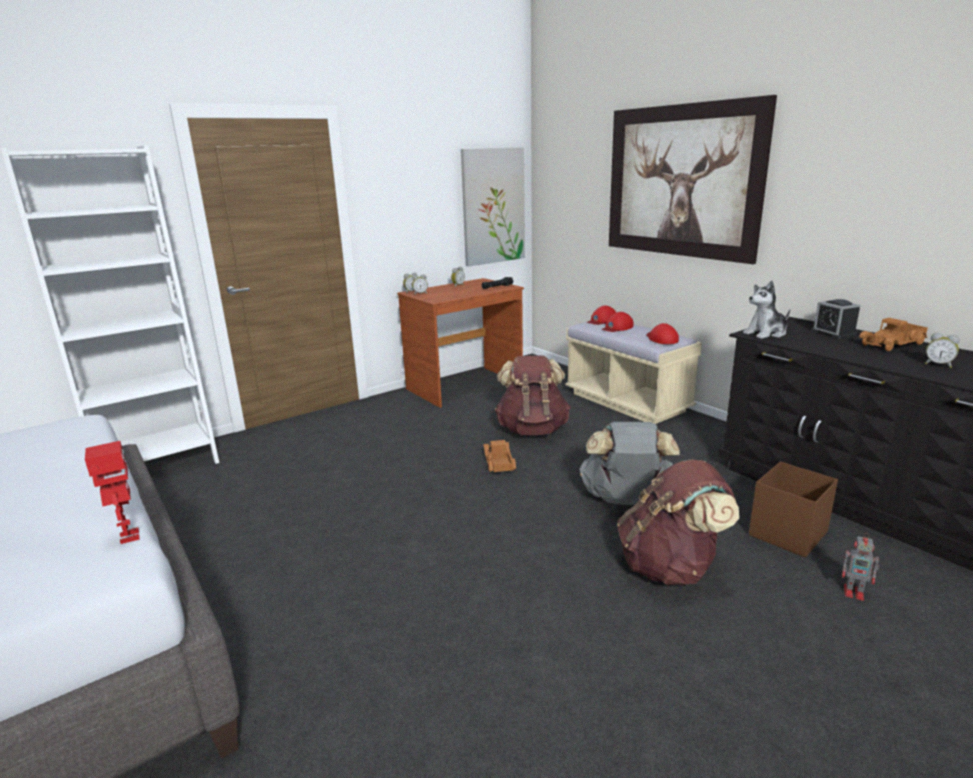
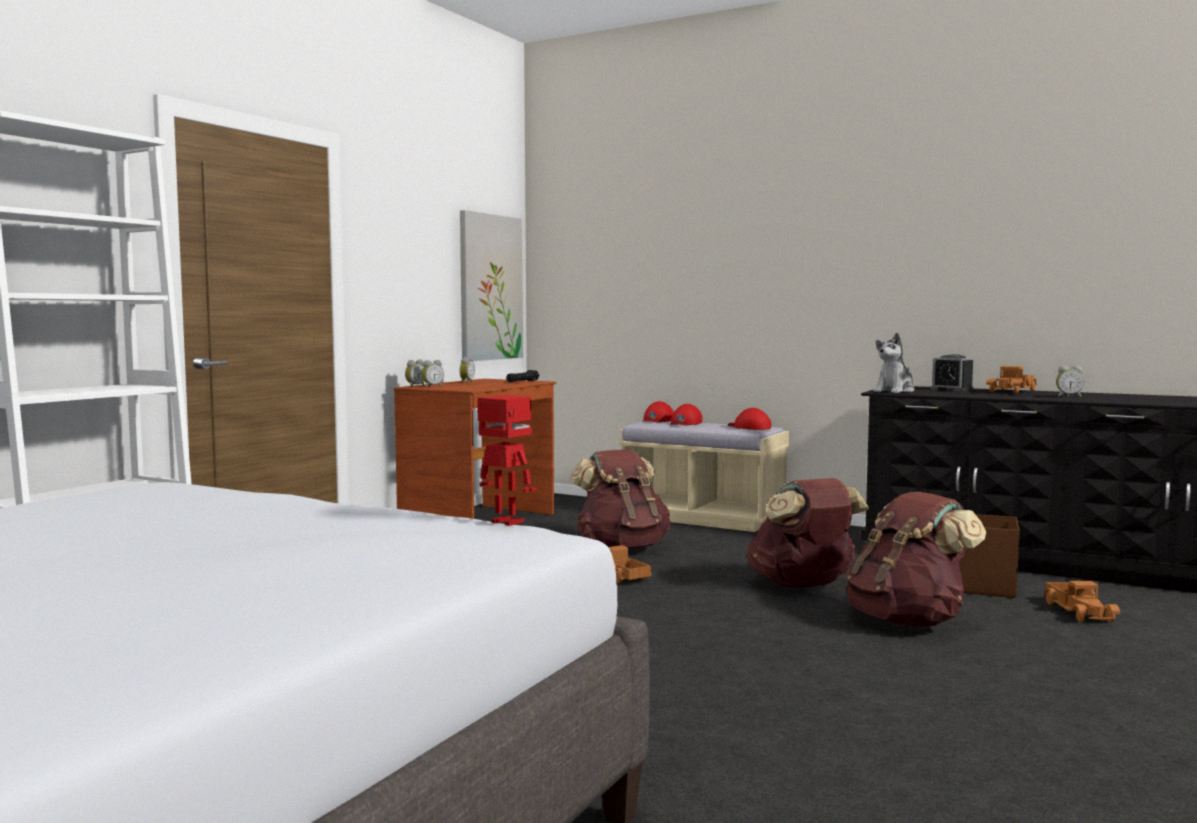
camera: 25 degrees left, 15 degrees down
grey backpack [579,422,680,505] -> brown backpack [747,478,869,588]
picture [609,95,777,264] -> none
toy robot [842,533,879,601] -> toy truck [1043,581,1120,622]

